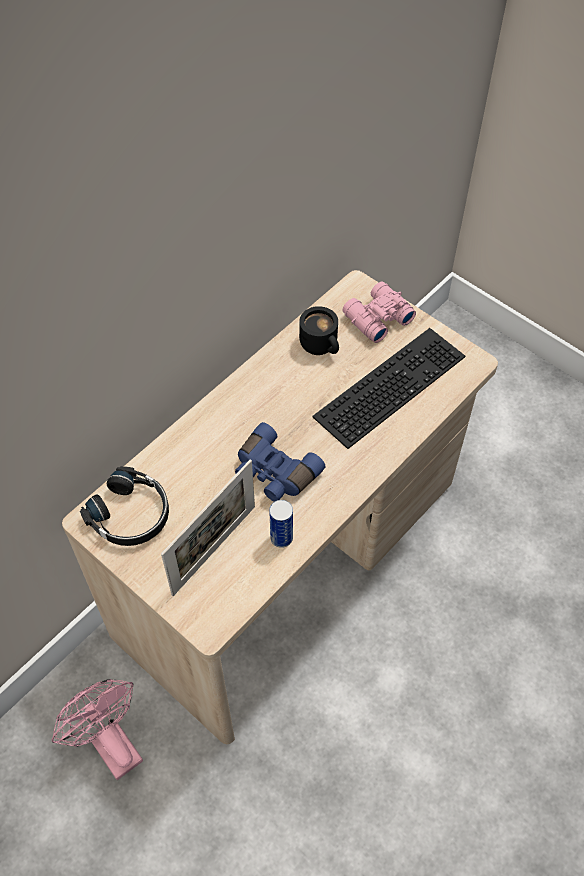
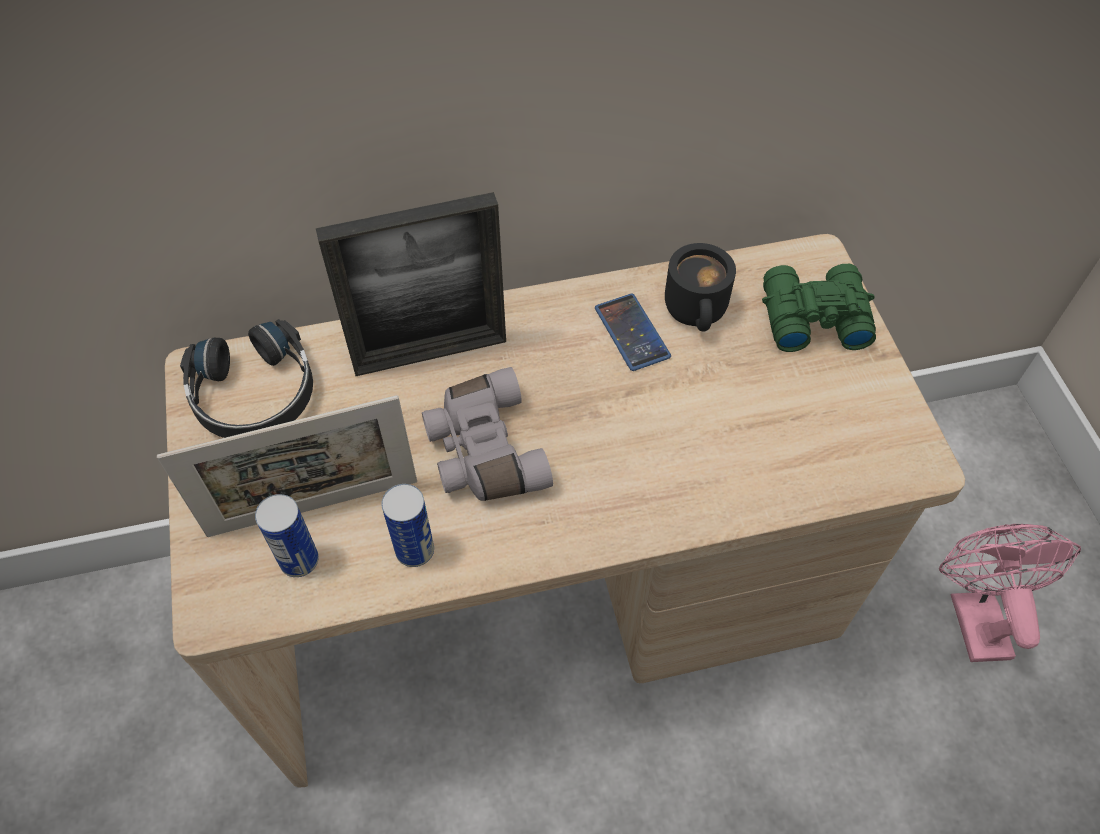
camera: 35 degrees right, 0 degrees up
pink fan [51,679,143,780] -> pink fan moved to [939,524,1081,662]
blue binoculars [235,422,326,502] -> grey binoculars [422,367,553,501]
keyboard [312,328,465,449] -> none
pink binoculars [342,282,416,343] -> green binoculars [762,264,876,352]
none -> can [255,494,319,577]
none -> picture frame [316,192,506,376]
none -> phone [595,294,671,371]

